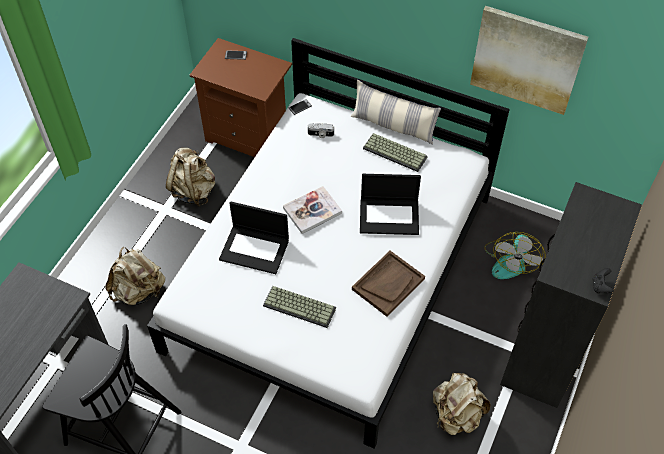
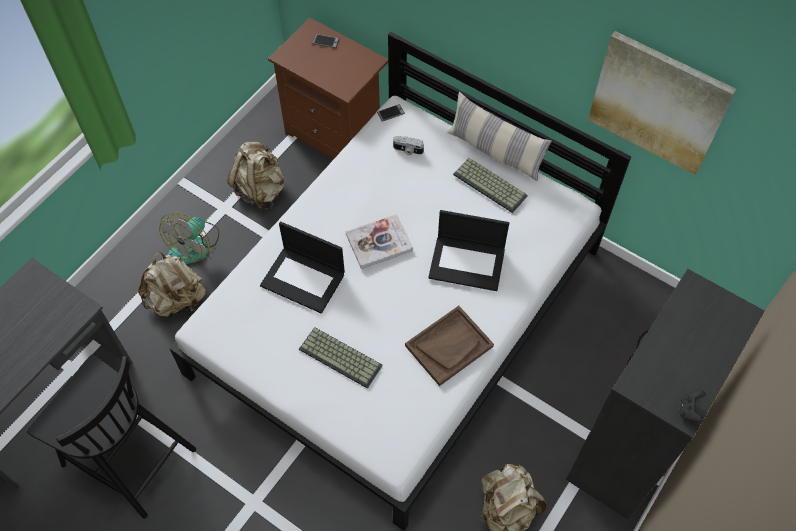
camera: 10 degrees right, 5 degrees up
fan [484,232,545,279] -> fan moved to [159,213,219,264]

